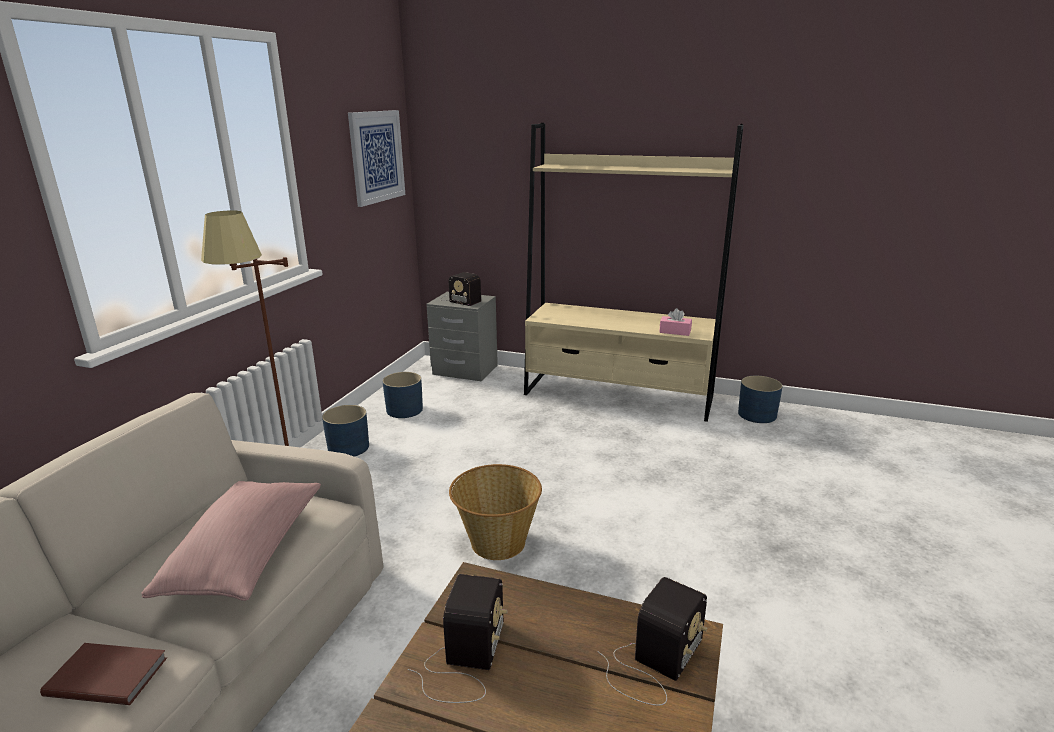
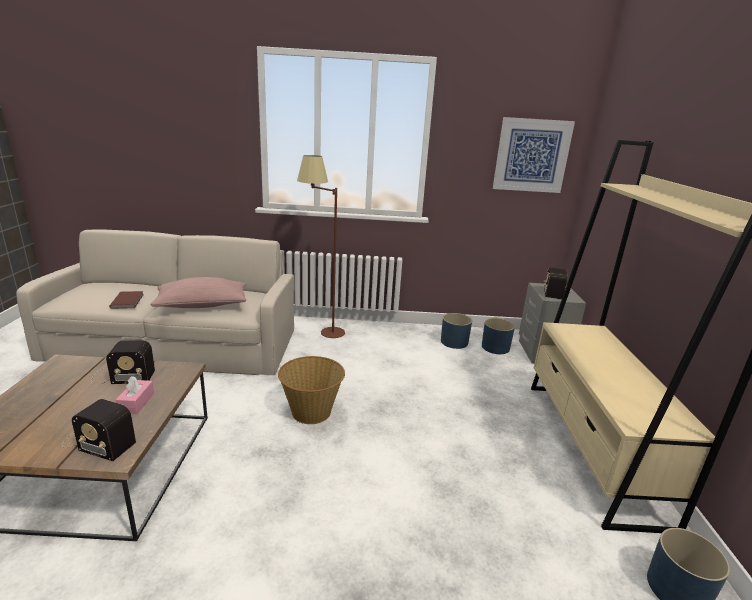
camera: 70 degrees right, 0 degrees up
blue planter [322,405,369,457] -> blue planter moved to [482,318,515,354]
pink tissue box [659,308,692,336] -> pink tissue box moved to [116,376,154,414]

